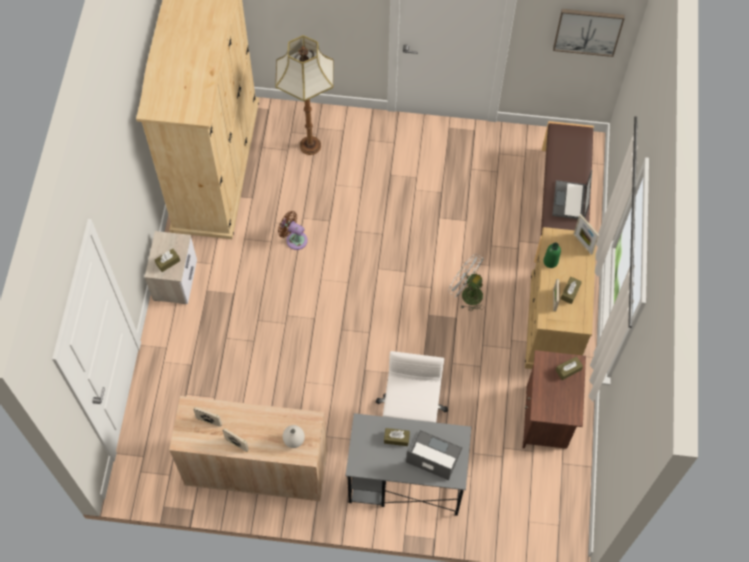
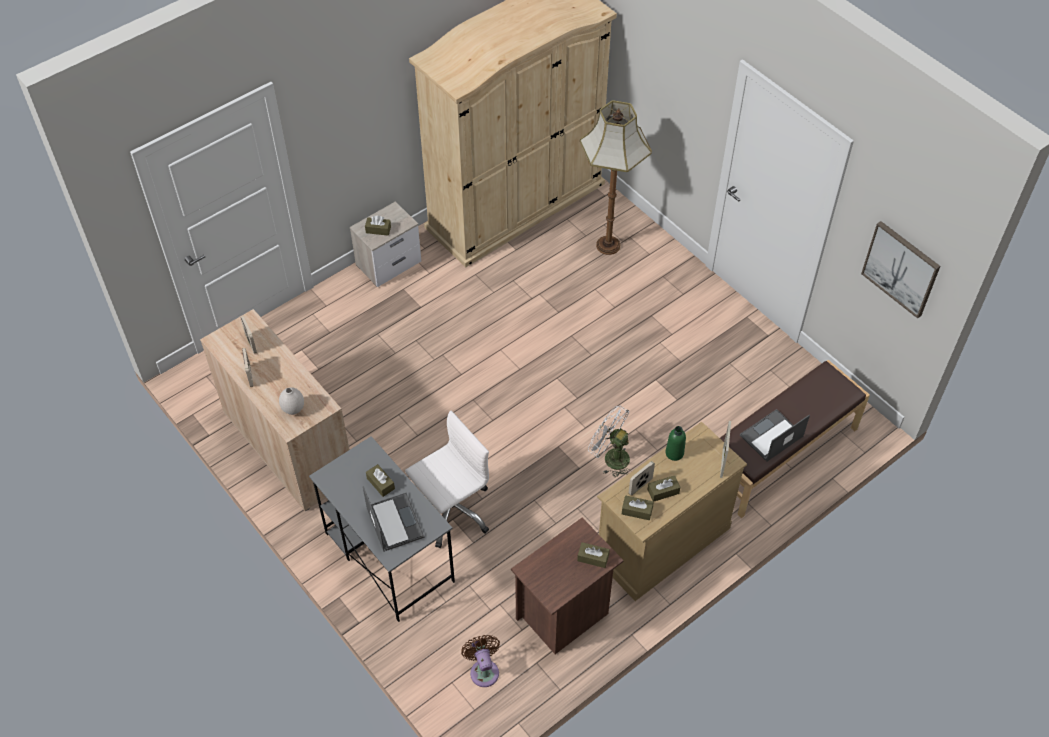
camera: 45 degrees right, 10 degrees down
brown fan [278,211,308,250] -> brown fan moved to [461,635,500,687]
white fan [448,254,484,312] -> white fan turned 45 degrees counterclockwise [588,406,632,477]
none -> brown tissue box [622,495,653,520]

